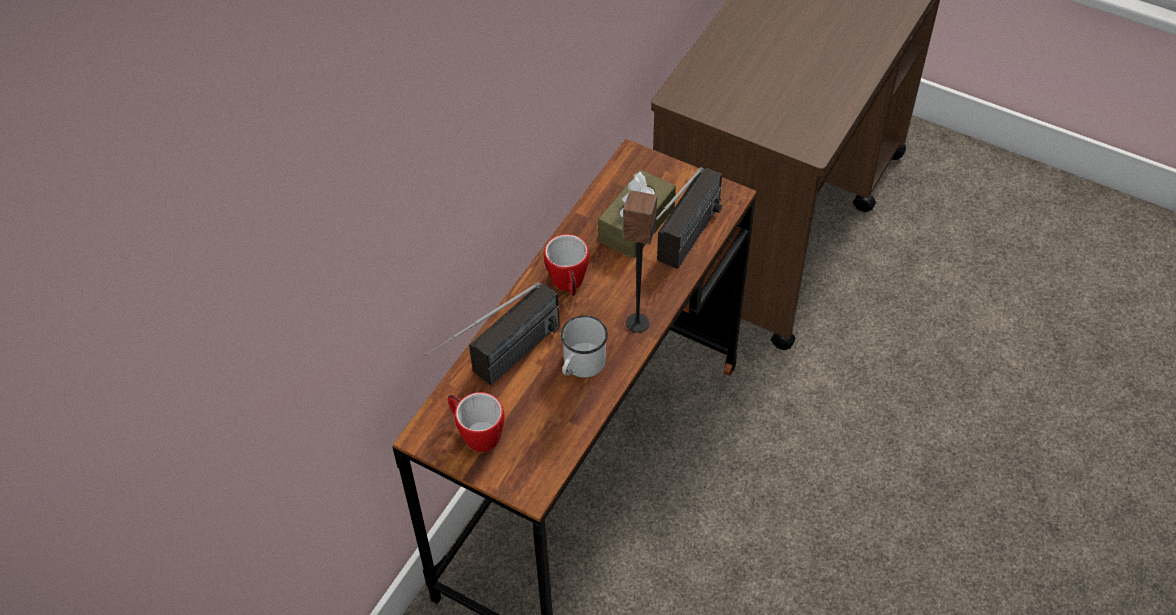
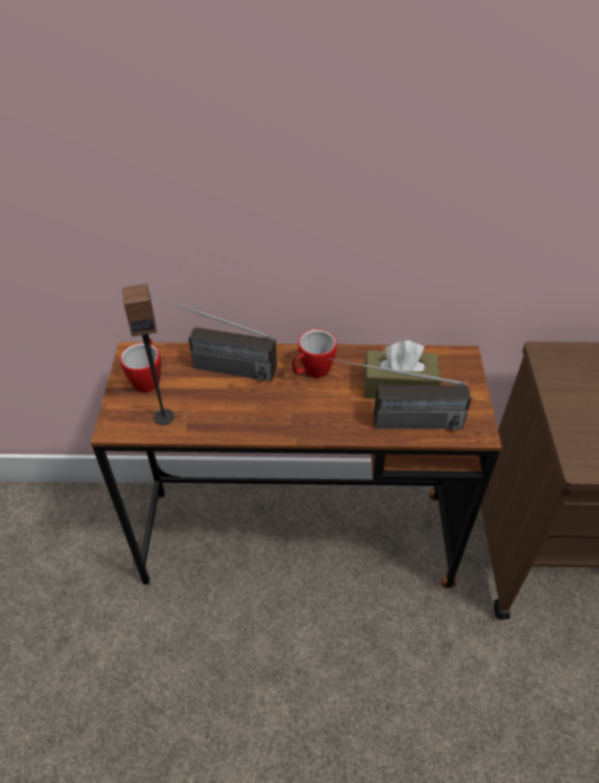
camera: 60 degrees right, 5 degrees down
white mug [561,315,608,378] -> none
speaker [623,190,657,333] -> speaker moved to [122,283,174,425]

